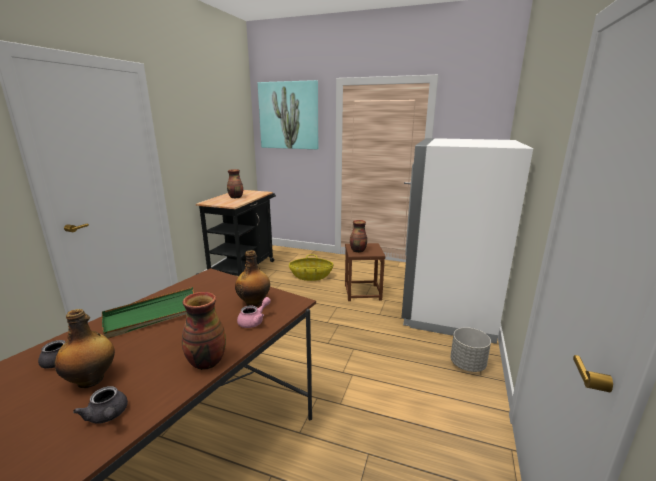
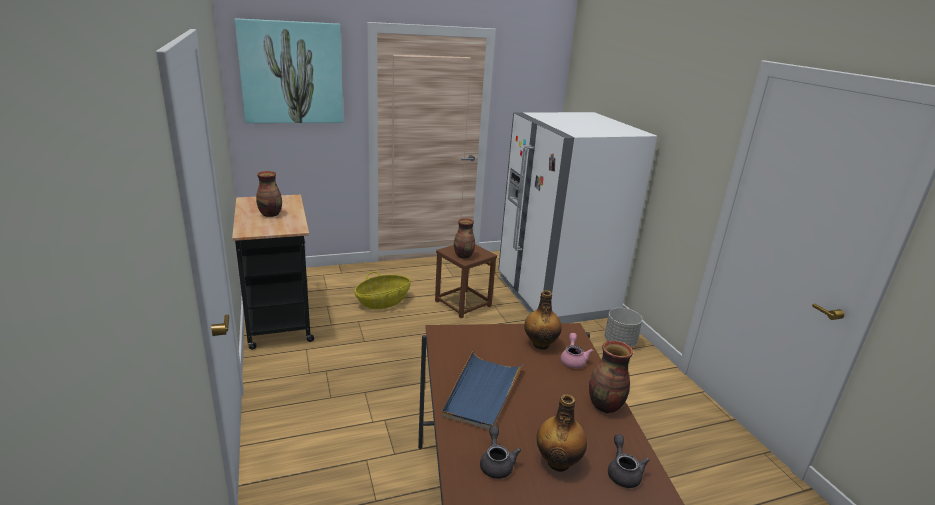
camera: 40 degrees left, 5 degrees up
grey teapot [73,386,128,424] -> grey teapot turned 105 degrees counterclockwise [608,434,650,488]
green tray [102,287,194,339] -> blue tray [442,350,524,430]

